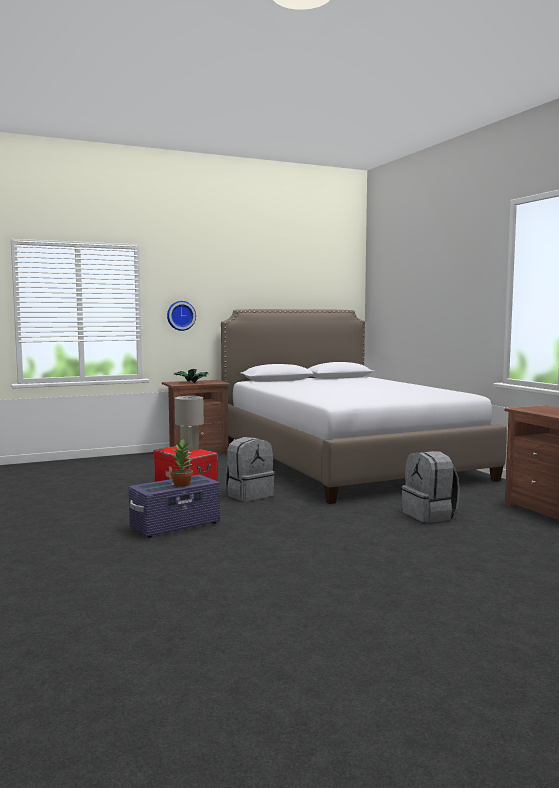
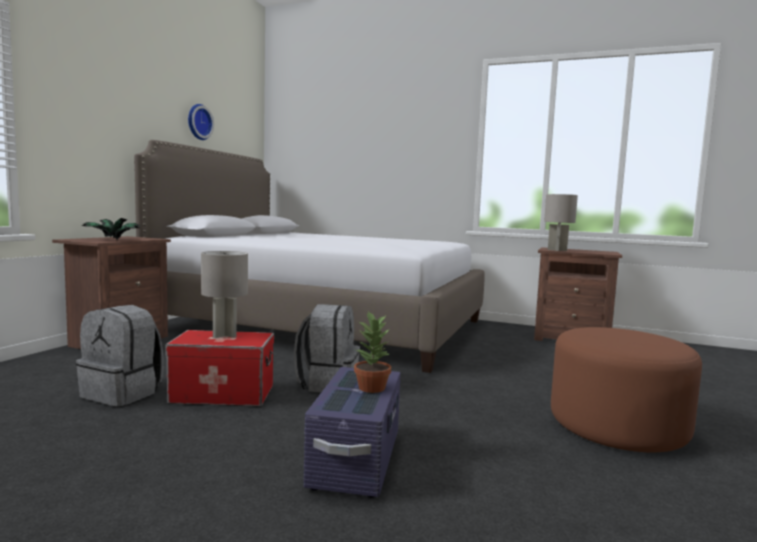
camera: 45 degrees left, 0 degrees up
wall clock [167,301,196,331] -> wall clock moved to [188,104,214,140]
grey backpack [401,451,460,523] -> grey backpack moved to [76,305,164,407]
none -> grey table lamp [544,194,578,251]
none -> brown ottoman [551,327,702,452]

